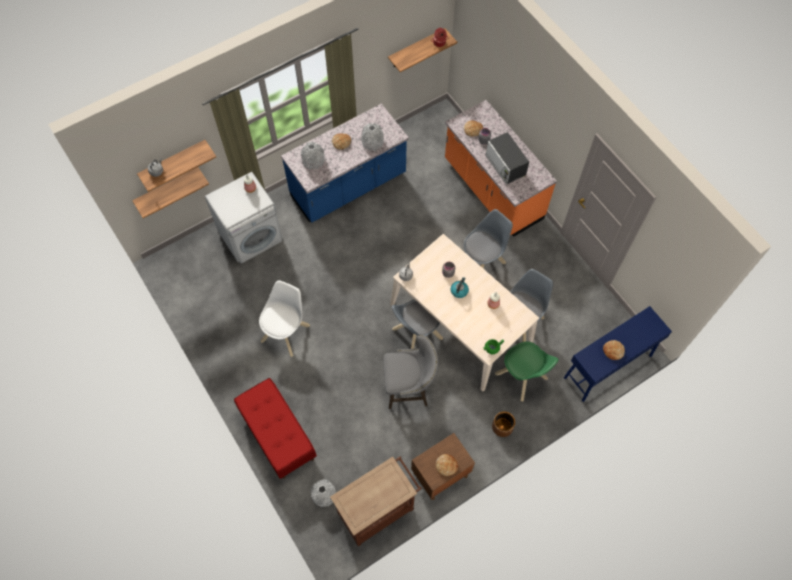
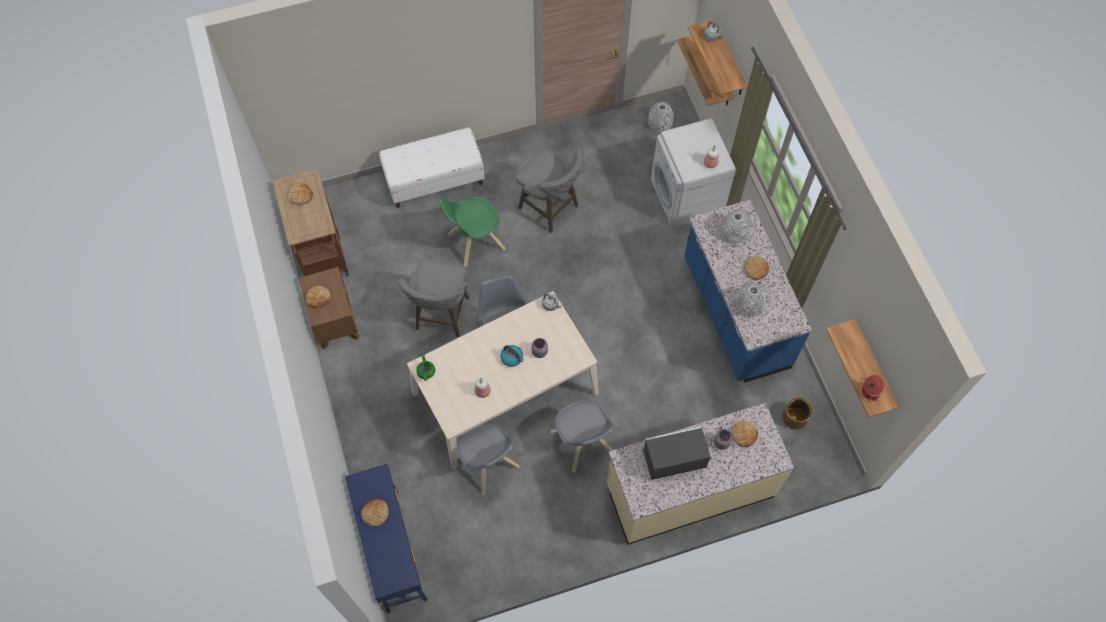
camera: 105 degrees right, 0 degrees up
red bench [234,378,317,479] -> white bench [379,128,484,208]
white chair [259,280,310,357] -> grey stool [516,148,584,233]
grey vase [311,479,336,507] -> grey vase moved to [648,102,674,133]
orange counter [445,100,557,237] -> beige counter [607,403,794,545]
brown planter [492,411,515,437] -> brown planter moved to [782,398,812,430]
green chair [495,341,559,402] -> green chair moved to [439,197,506,267]
none -> bread [288,183,313,205]

